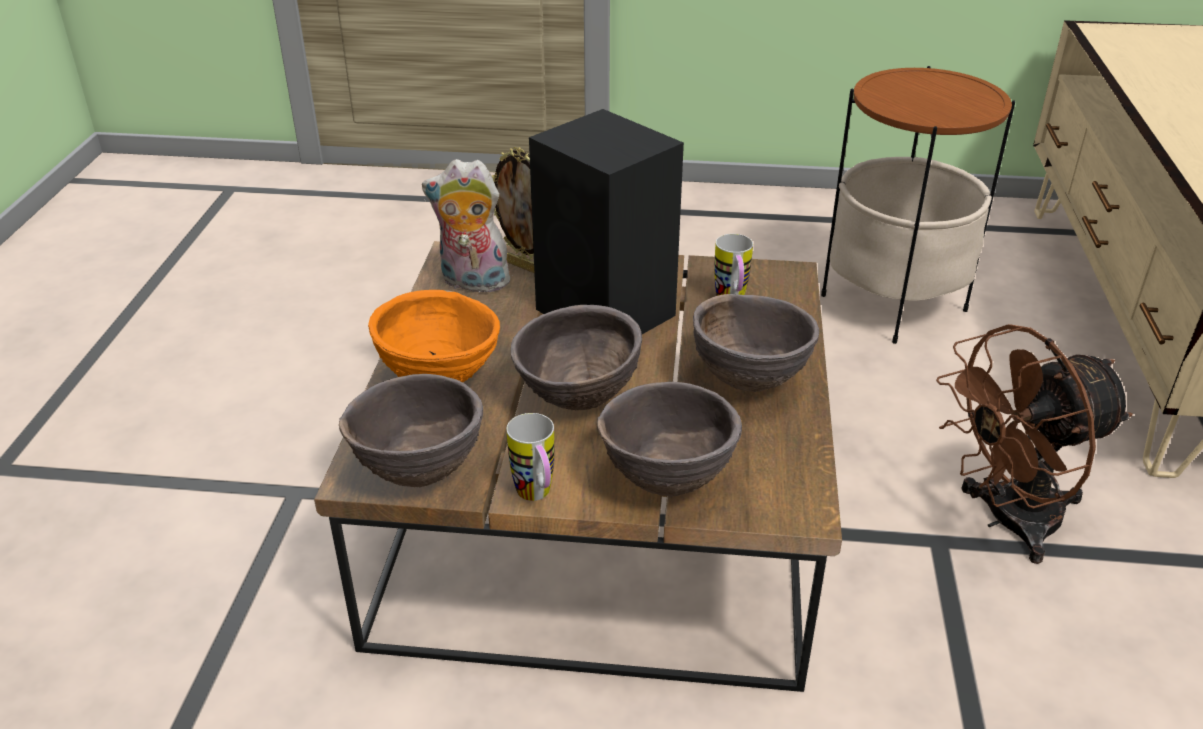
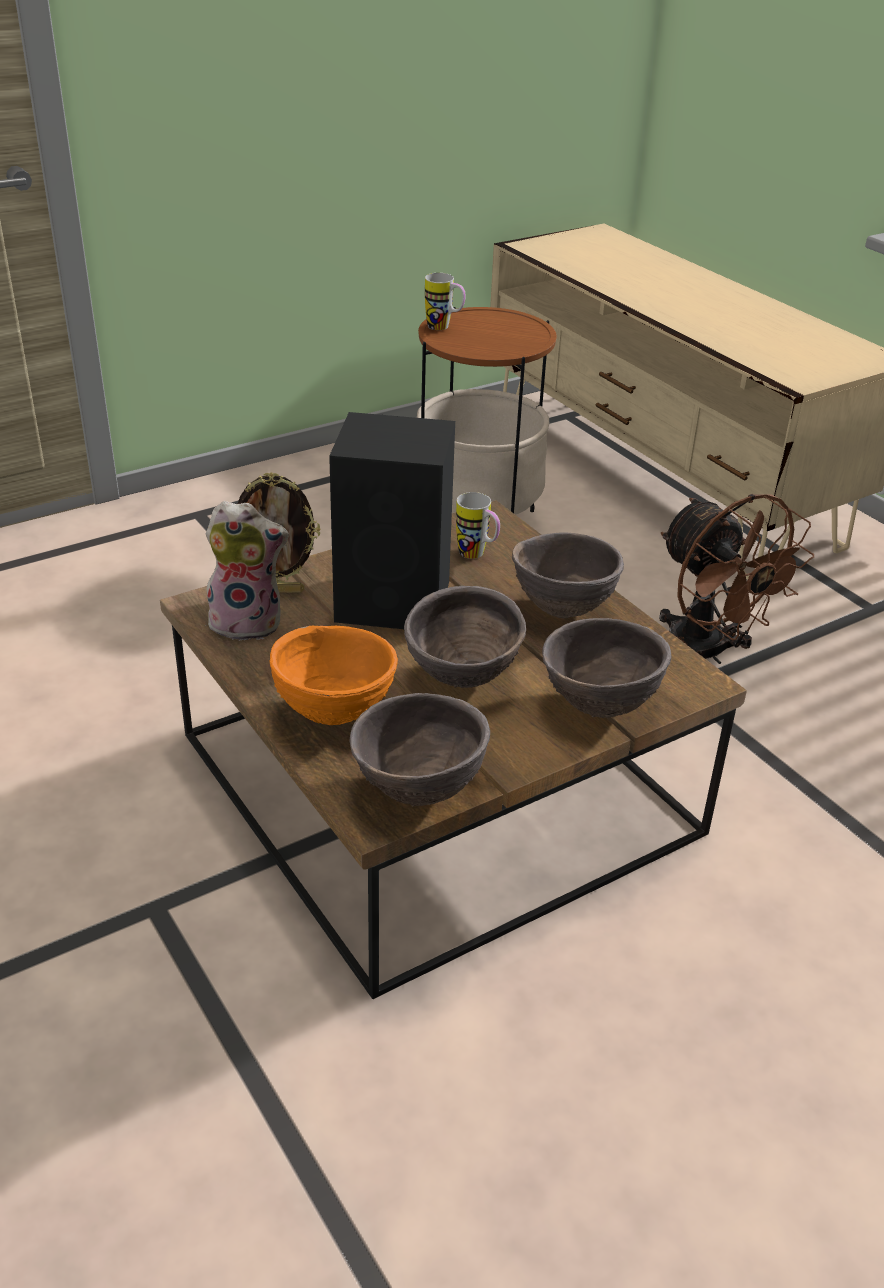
camera: 40 degrees left, 0 degrees up
plush toy [422,159,513,292] -> plush toy turned 150 degrees counterclockwise [206,501,289,641]
mug [506,413,554,501] -> mug moved to [425,273,465,330]
brown fan [936,324,1133,564] -> brown fan turned 60 degrees counterclockwise [659,494,814,664]

